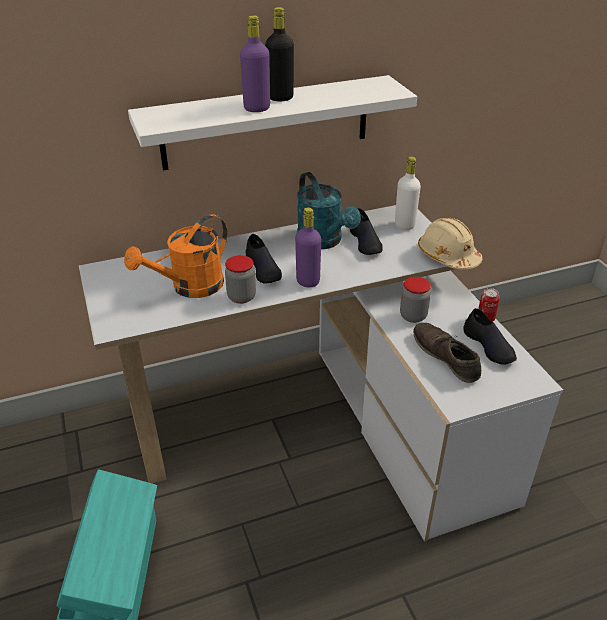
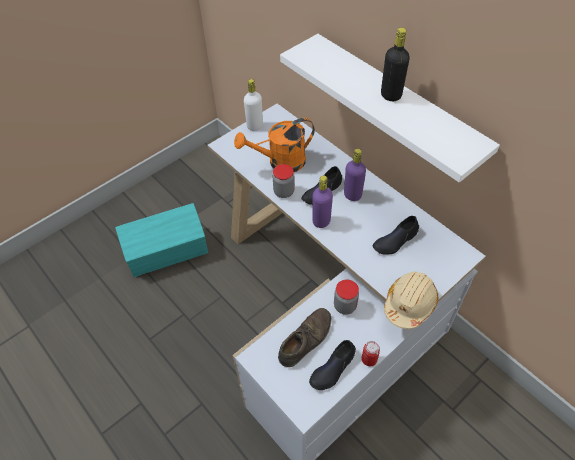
camera: 70 degrees right, 15 degrees up
orange watering can [124,214,227,298] -> orange watering can turned 45 degrees counterclockwise [234,118,315,172]
purple bottle [240,15,270,112] -> purple bottle moved to [344,149,366,201]
turquoise watering can [297,172,361,249] -> none
white bottle [395,156,421,230] -> white bottle moved to [244,79,263,131]

